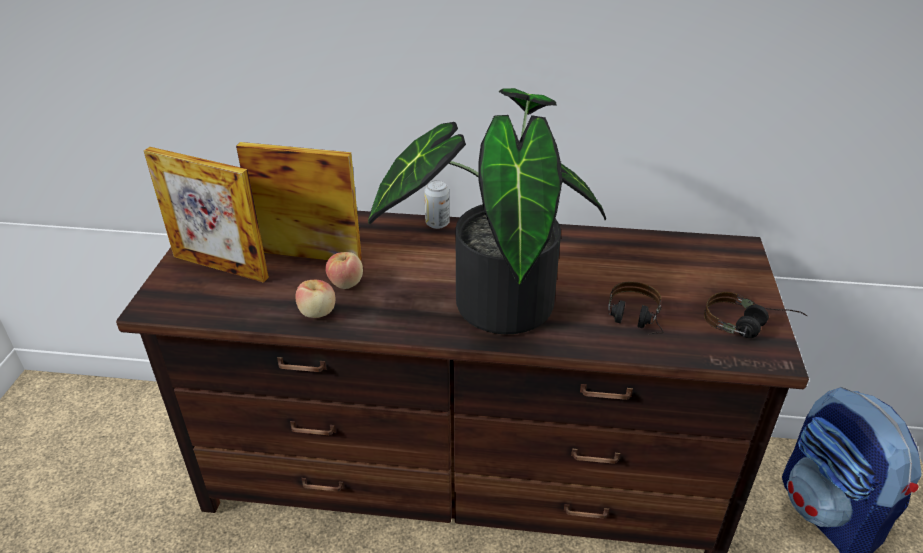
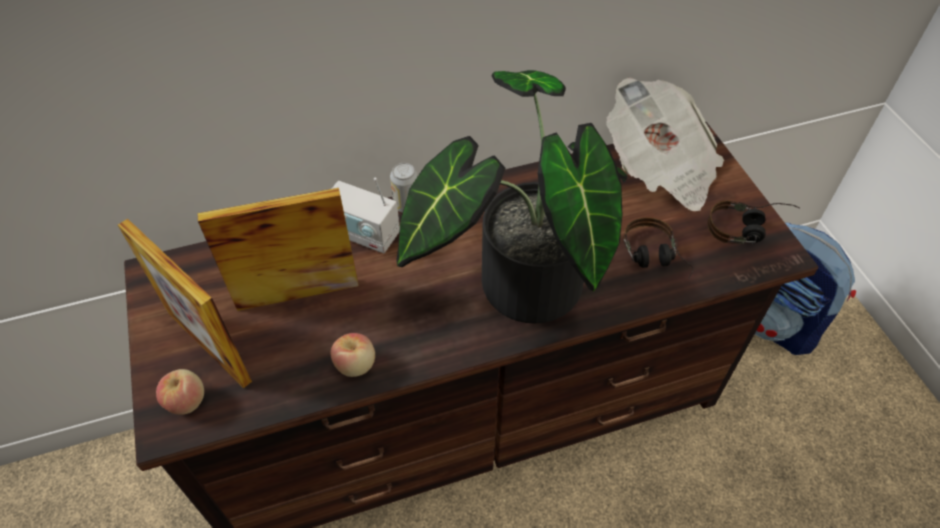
camera: 25 degrees left, 15 degrees up
picture frame [144,147,269,283] -> picture frame turned 45 degrees clockwise [118,219,252,388]
apple [325,252,363,289] -> apple moved to [156,369,204,415]
none -> radio [332,178,400,253]
none -> newspaper [607,77,724,211]

